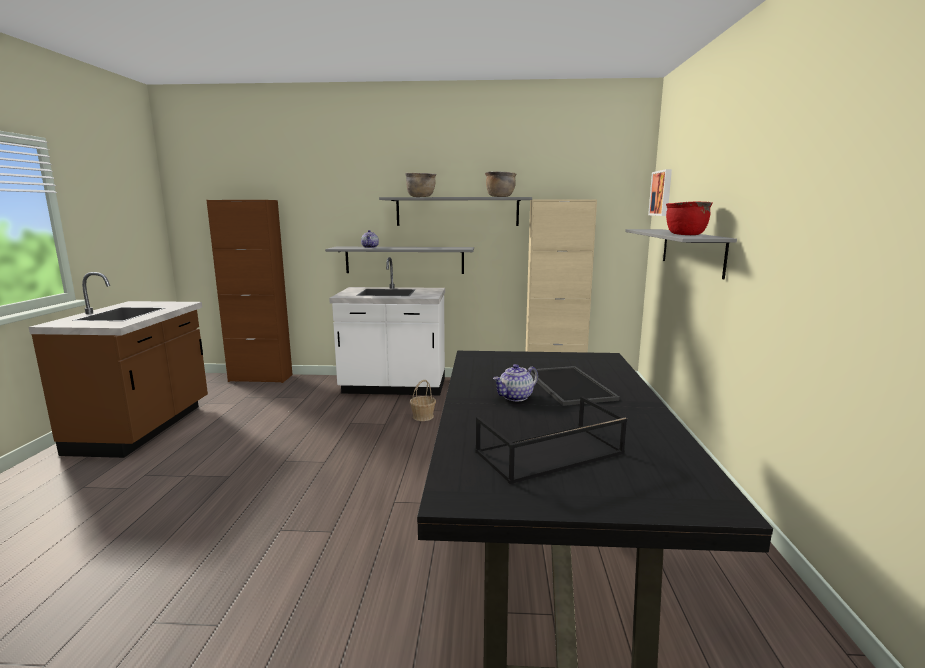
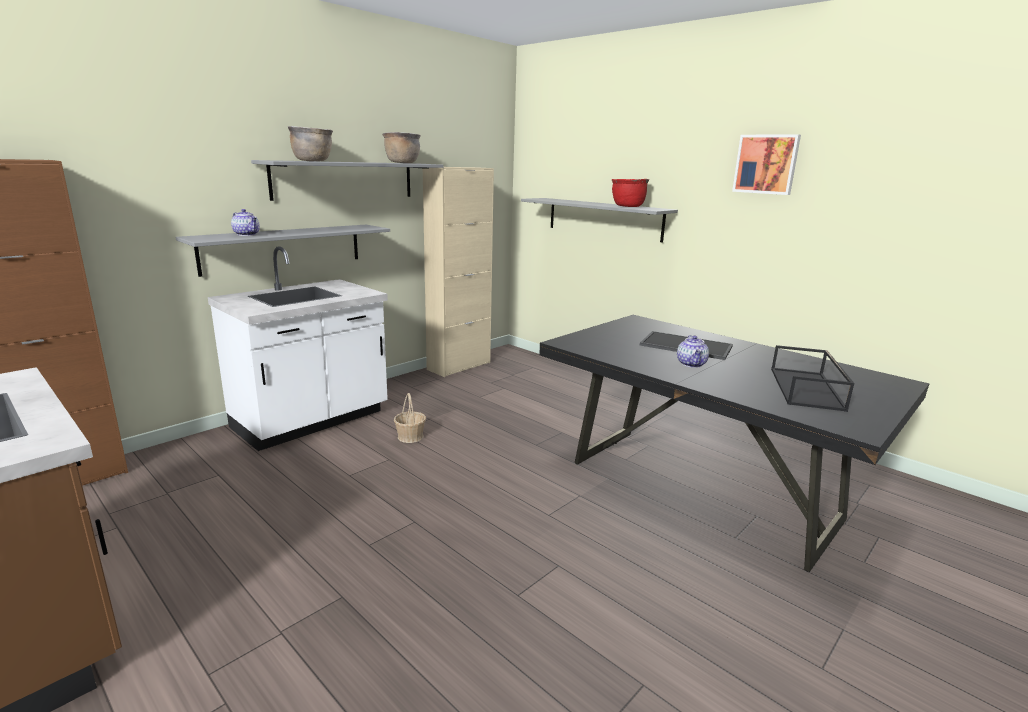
camera: 50 degrees left, 5 degrees up
picture [648,169,672,216] -> picture moved to [732,134,801,195]

